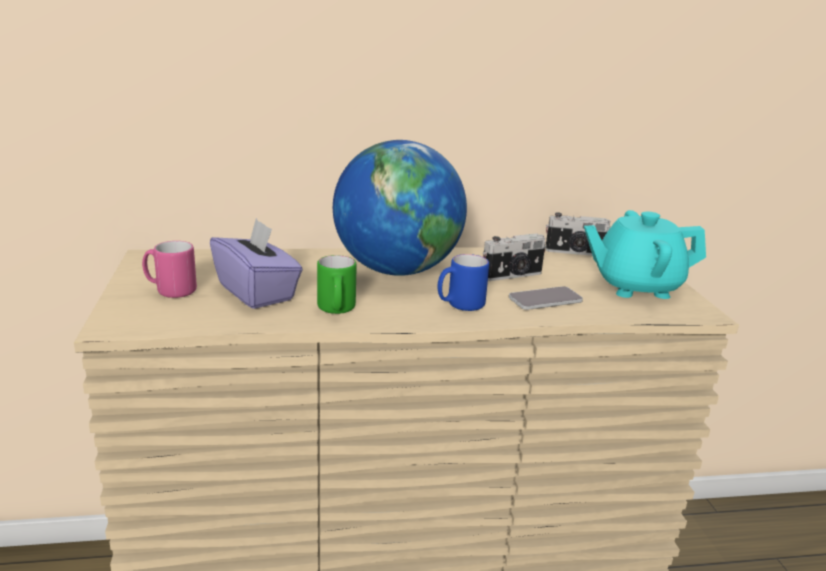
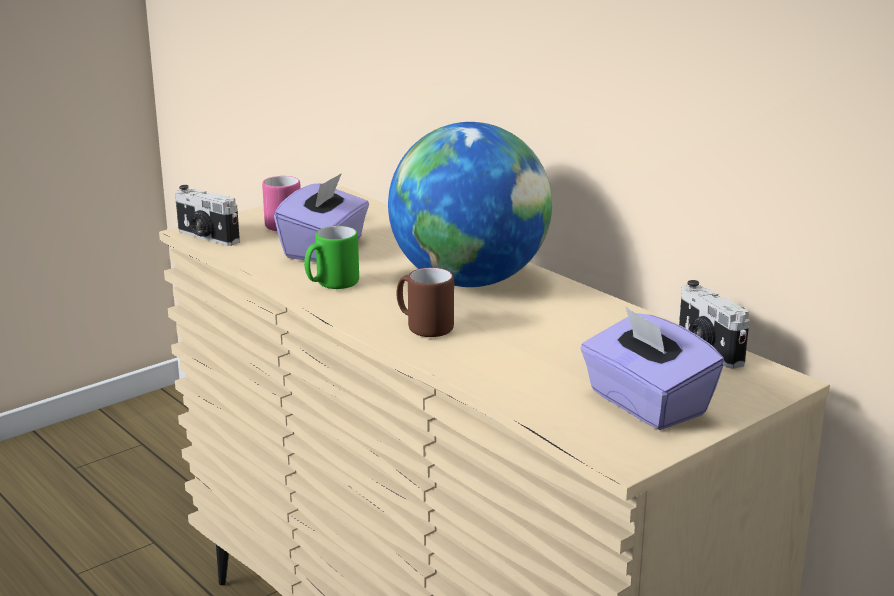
camera: 60 degrees right, 0 degrees up
blue mug [437,254,489,311] -> brown mug [396,268,454,337]
camera [483,233,546,281] -> camera moved to [175,185,240,246]
phone [509,286,583,310] -> none
turquoise teapot [584,210,706,299] -> purple tissue box [580,306,725,430]

